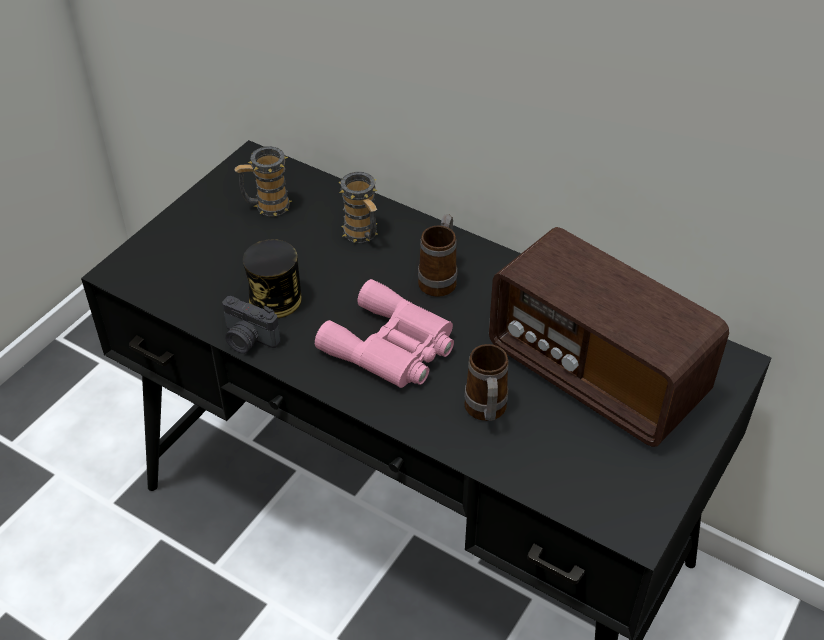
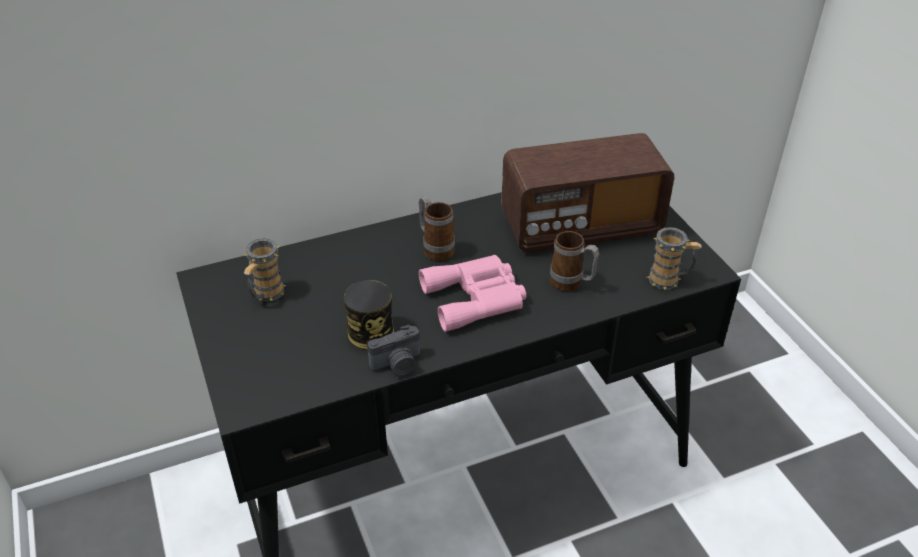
camera: 55 degrees left, 5 degrees down
mug [338,172,379,243] -> mug moved to [647,227,702,290]

